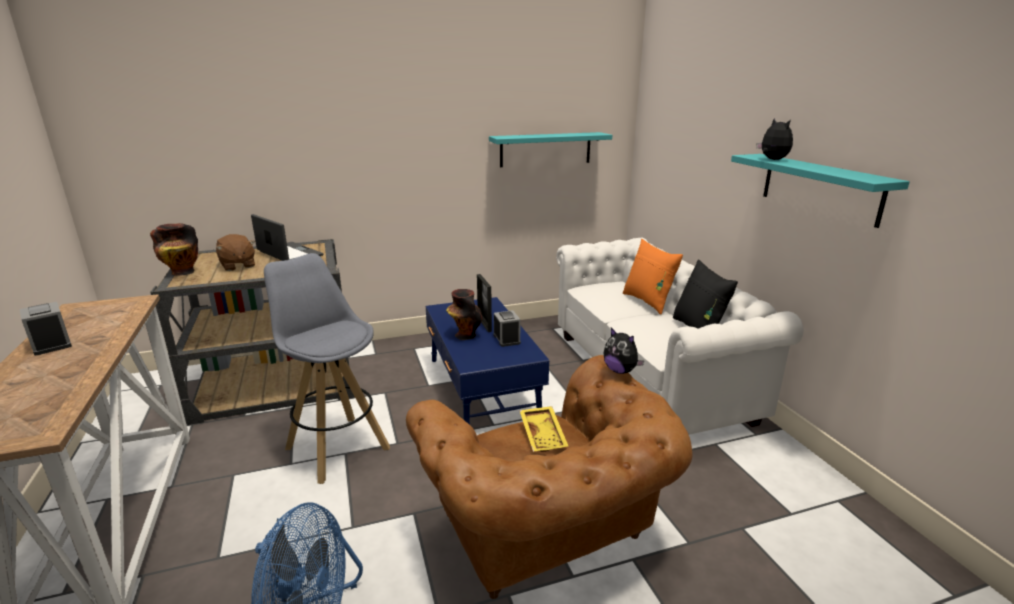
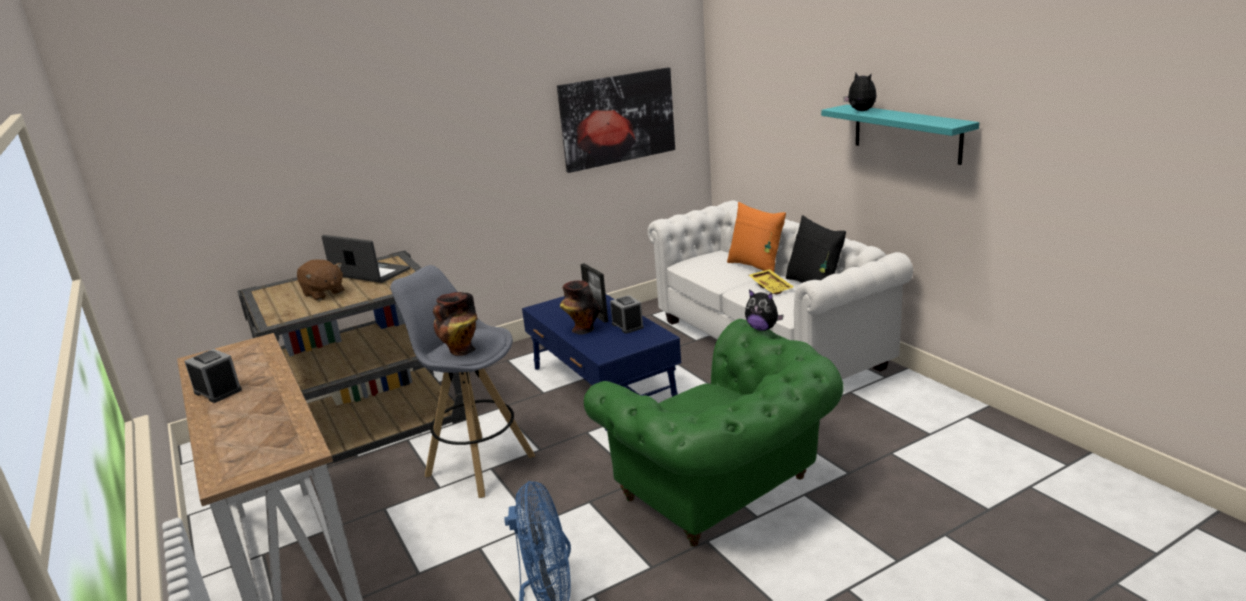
camera: 10 degrees left, 0 degrees up
vase [150,223,198,276] -> vase moved to [433,292,478,356]
brown armchair [406,355,692,599] -> green armchair [584,319,844,547]
turquoise shelf [489,132,612,167] -> picture [557,67,675,173]
yellow tray [519,406,568,452] -> yellow tray moved to [749,269,794,295]

